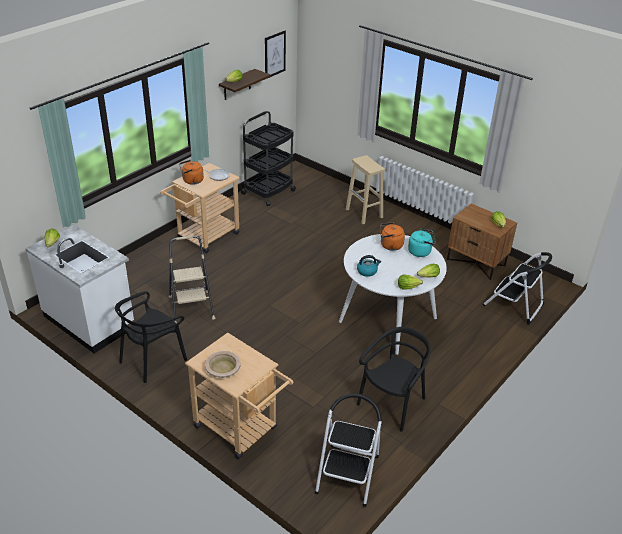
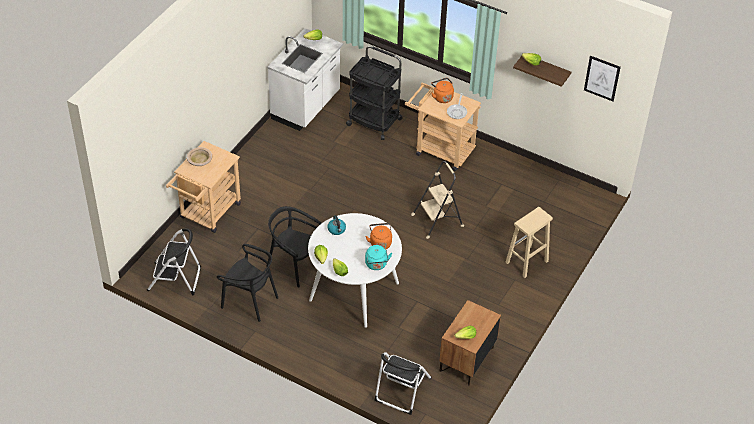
camera: 80 degrees right, 10 degrees up
black chair [115,291,187,383] -> black chair moved to [268,206,322,287]
beige step ladder [168,236,216,323] -> beige step ladder moved to [411,161,464,239]
black cart [241,111,296,206] -> black cart moved to [346,46,403,140]

